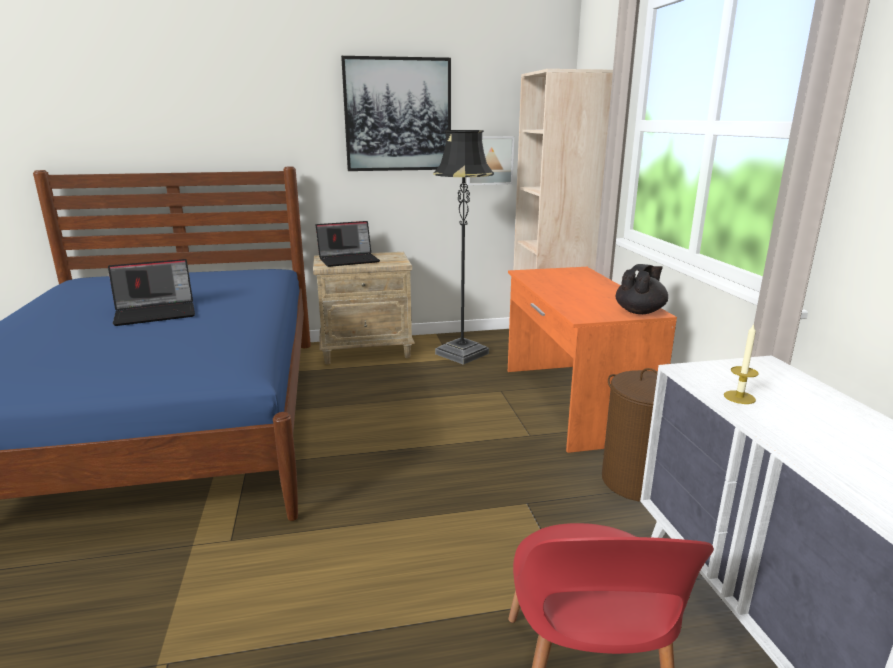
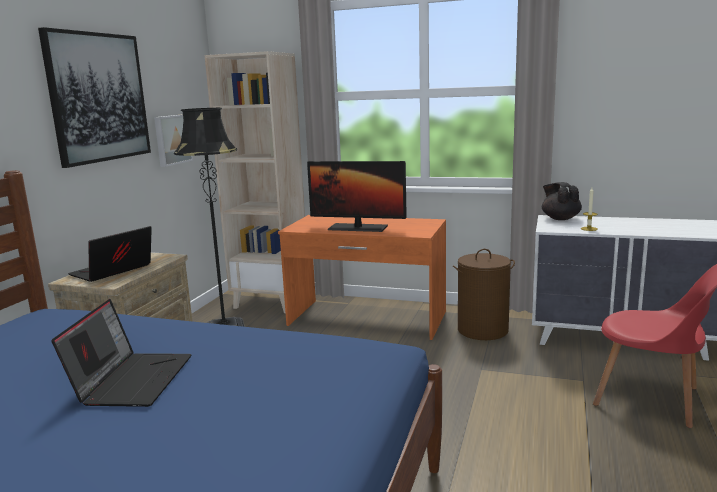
camera: 60 degrees left, 5 degrees down
laptop [316,221,380,267] -> laptop turned 150 degrees counterclockwise [68,226,152,282]
black teapot [616,264,668,314] -> black teapot moved to [542,182,582,220]
none -> monitor [307,161,407,232]

